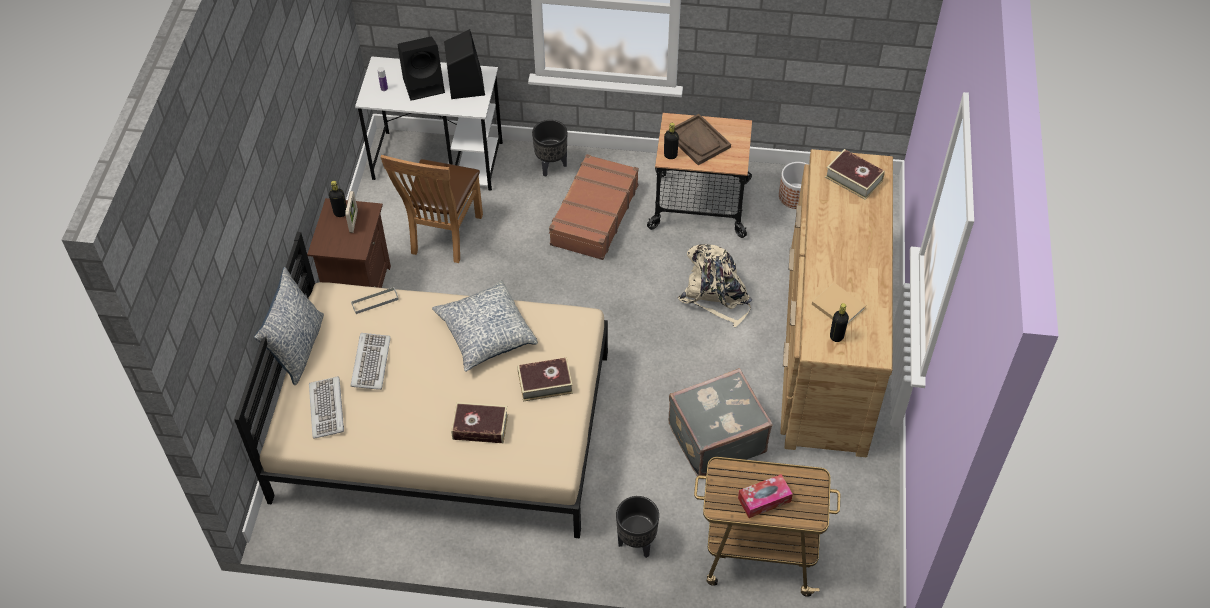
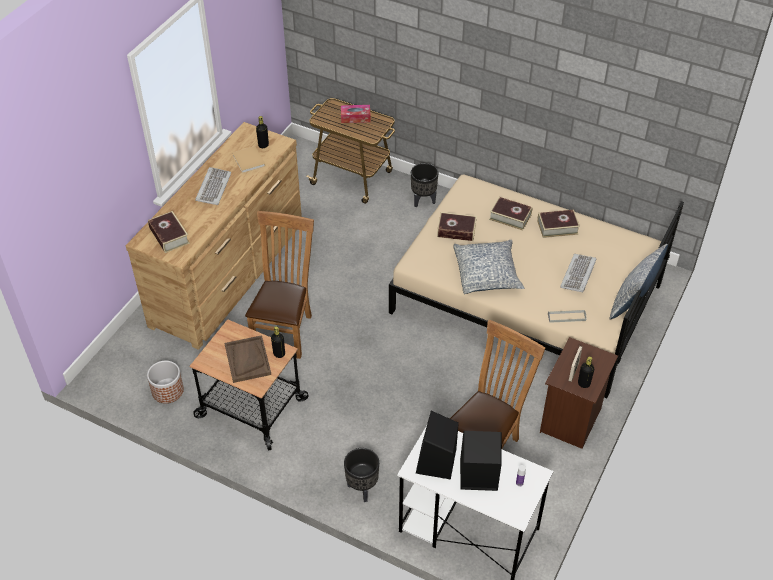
camera: 160 degrees left, 5 degrees down
keyboard [309,376,344,439] -> keyboard moved to [195,167,231,205]
brown suitcase [549,154,639,260] -> none
grey suitcase [668,368,773,476] -> none
beige backpack [678,244,752,328] -> brown chair [245,211,314,359]
none -> book [537,210,580,238]

